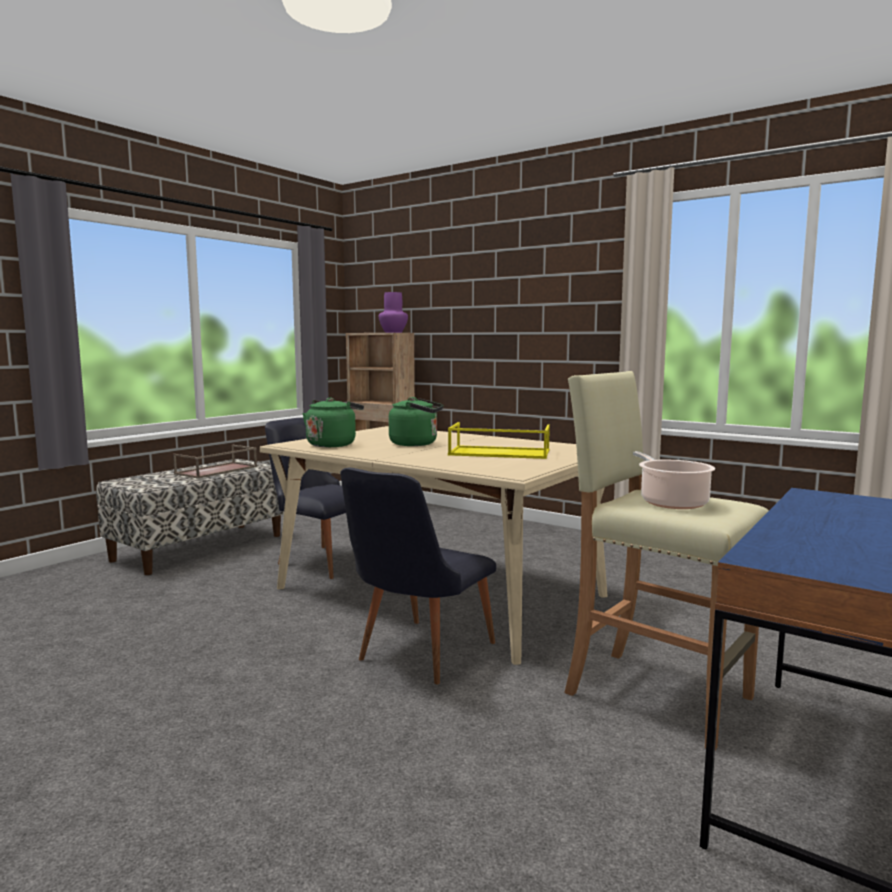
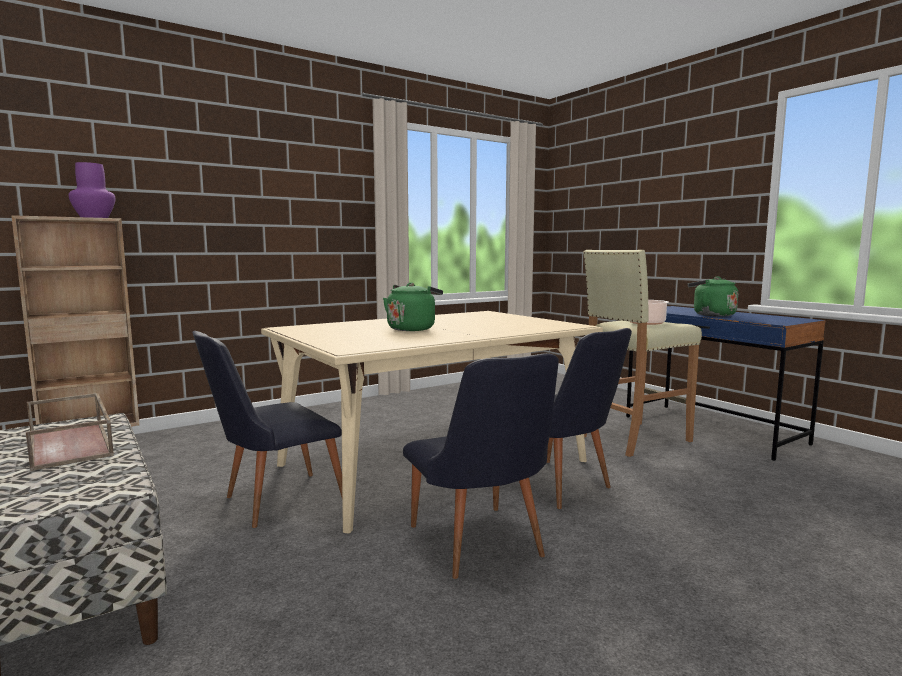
camera: 70 degrees left, 0 degrees up
green kettle [302,398,364,447] -> green kettle moved to [687,276,738,317]
yellow tray [448,422,550,459] -> none
none -> black chair [403,353,559,579]

